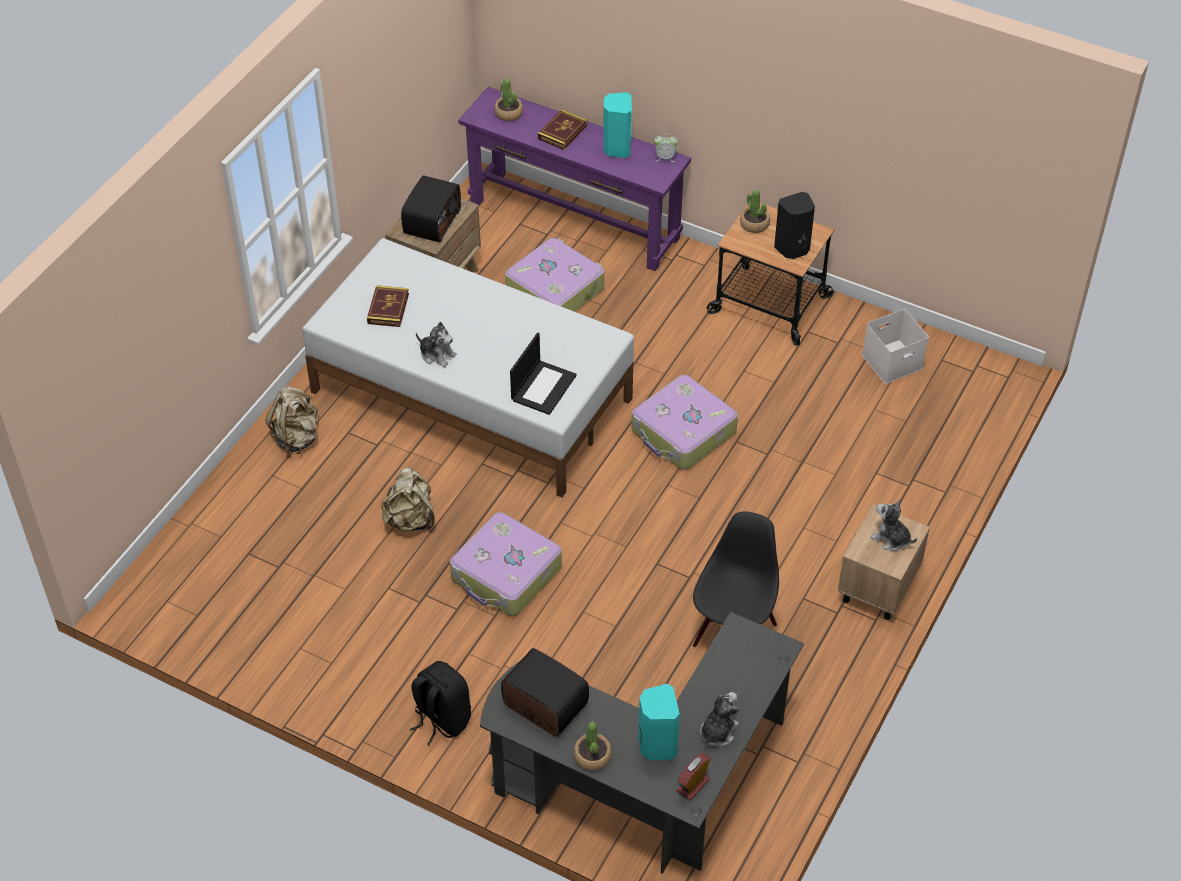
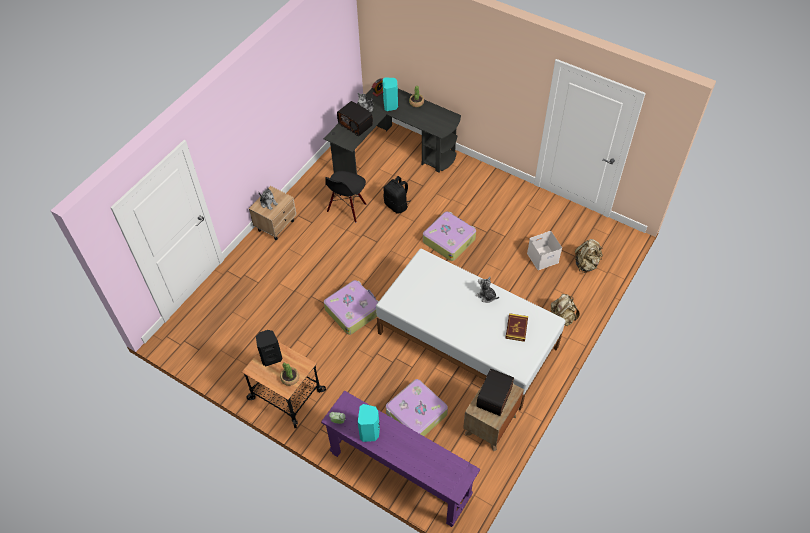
camera: 175 degrees left, 5 degrees up
beige backpack [381,468,435,532] -> beige backpack moved to [575,239,603,273]
black backpack [410,661,471,745] -> black backpack moved to [384,176,411,214]
potted plant [494,78,523,121] -> none
radio [501,648,589,737] -> radio moved to [337,101,373,136]
laptop [510,332,577,415] -> none
book [538,110,587,150] -> none
white storage box [862,309,929,384] -> white storage box moved to [527,231,562,270]

